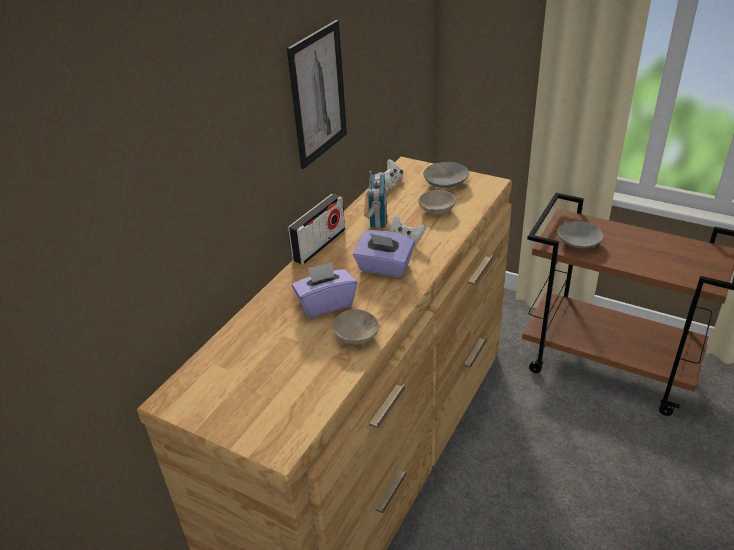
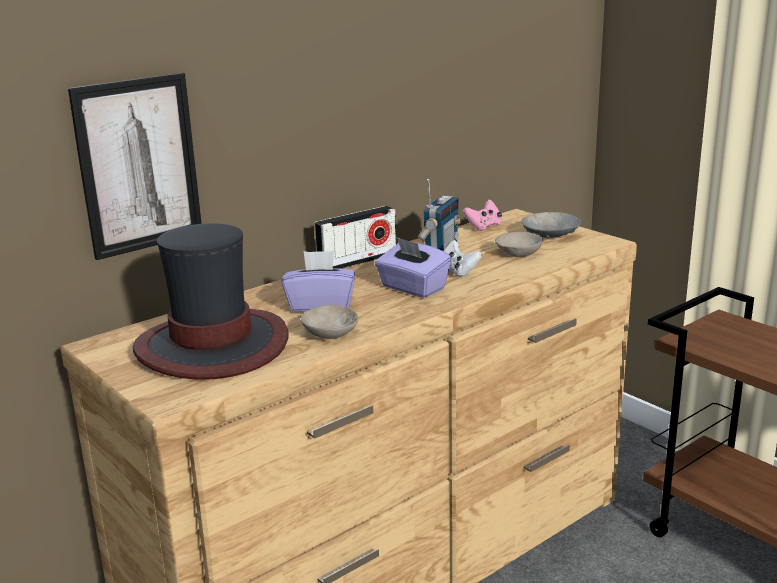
camera: 20 degrees right, 15 degrees down
picture [287,20,347,169] -> picture moved to [68,73,202,260]
white game controller [377,159,403,189] -> pink game controller [463,199,502,231]
grey bowl [557,221,604,249] -> none
none -> hat [133,223,288,380]

